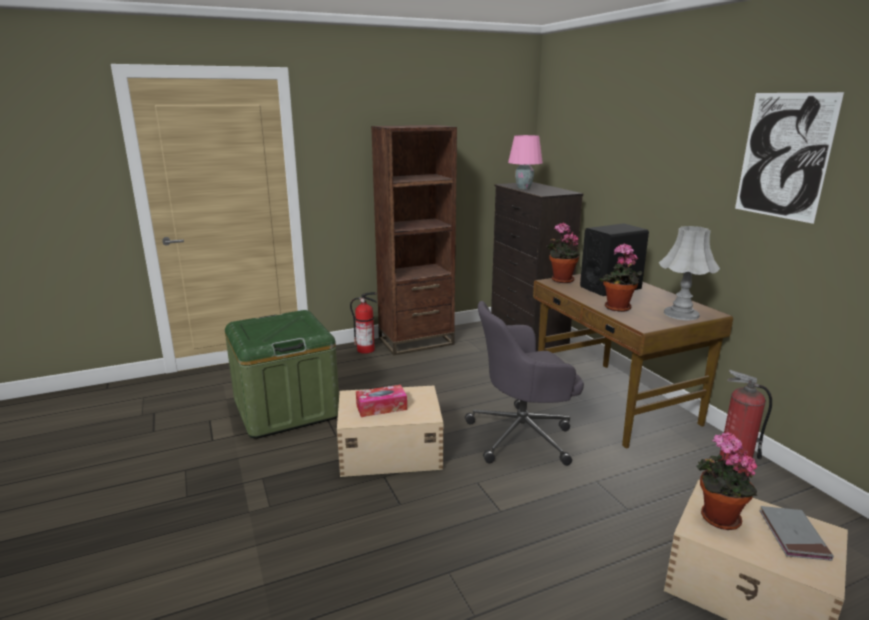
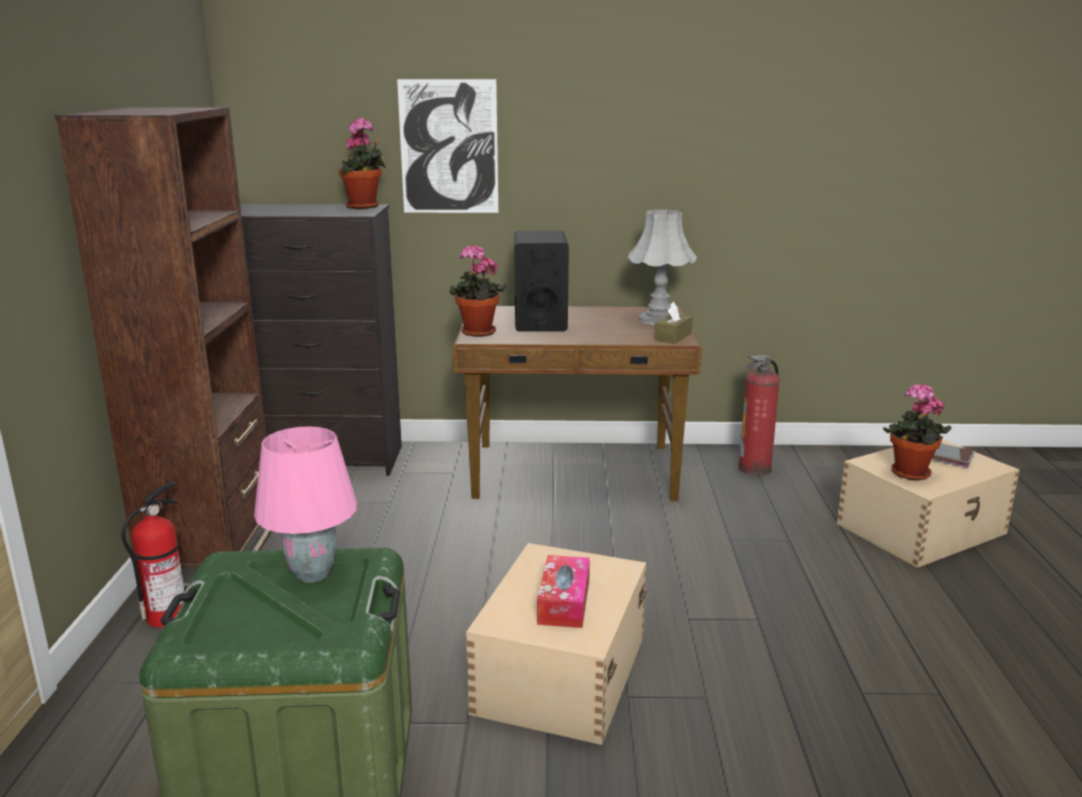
camera: 65 degrees left, 0 degrees up
grey office chair [465,301,584,466] -> none
pink table lamp [508,135,543,189] -> pink table lamp moved to [254,426,357,583]
potted plant [599,243,642,312] -> potted plant moved to [339,117,386,209]
picture [735,92,844,224] -> picture moved to [397,79,498,213]
none -> brown tissue box [655,302,693,344]

